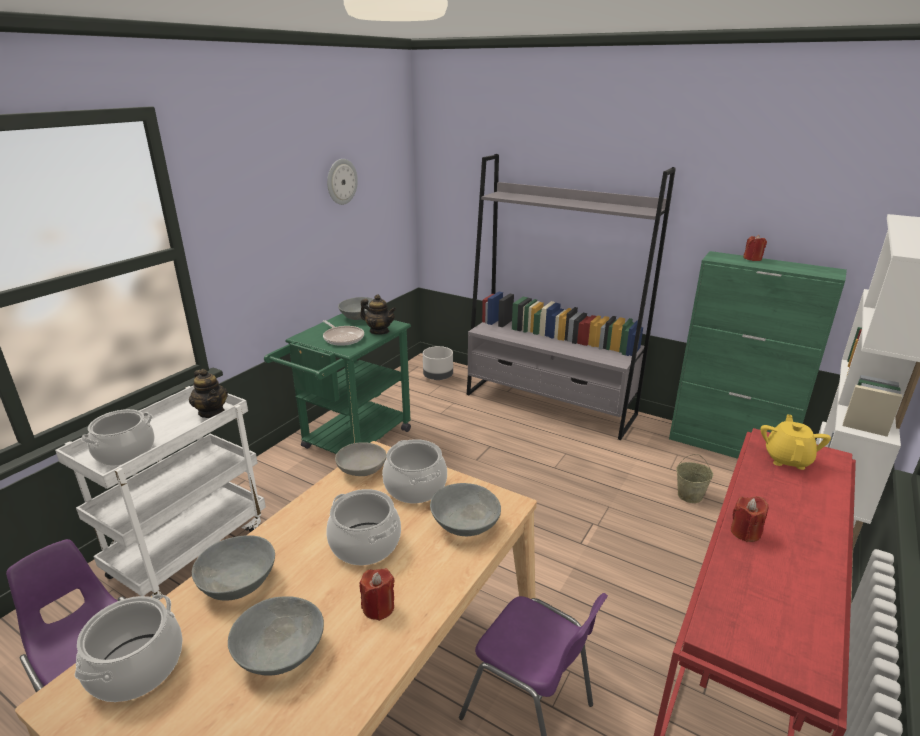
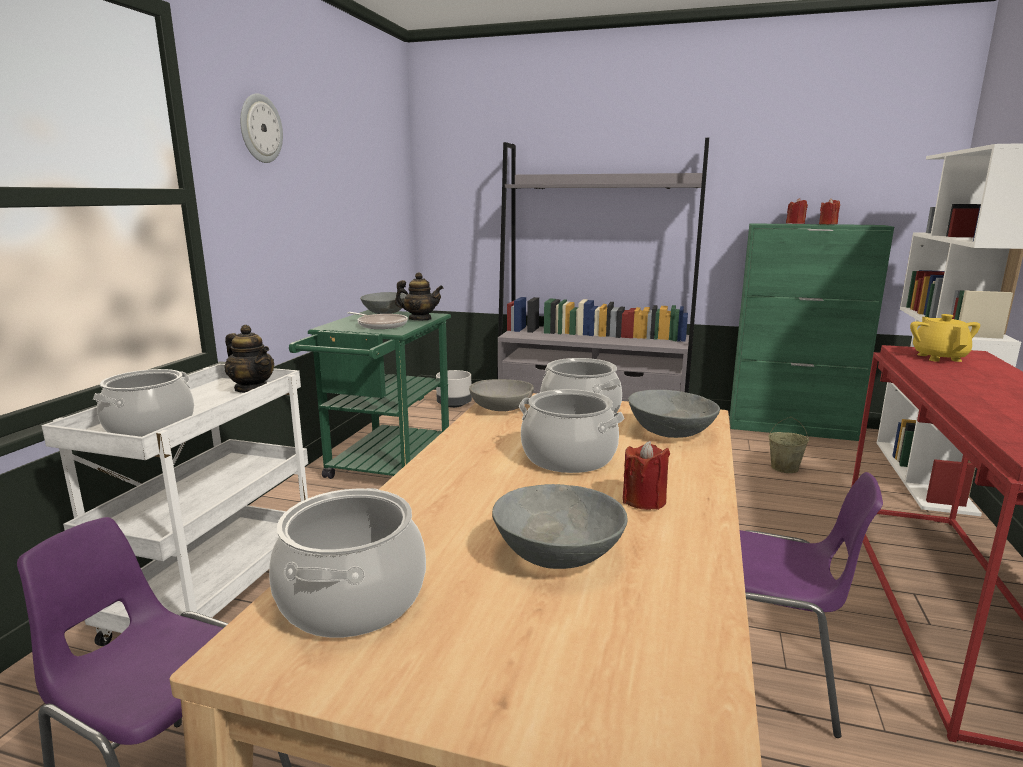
camera: 15 degrees left, 10 degrees down
grey bowl [192,535,275,601] -> none
wall clock [327,159,358,205] -> wall clock moved to [240,93,283,163]
red candle [731,496,769,542] -> red candle moved to [819,198,840,224]

